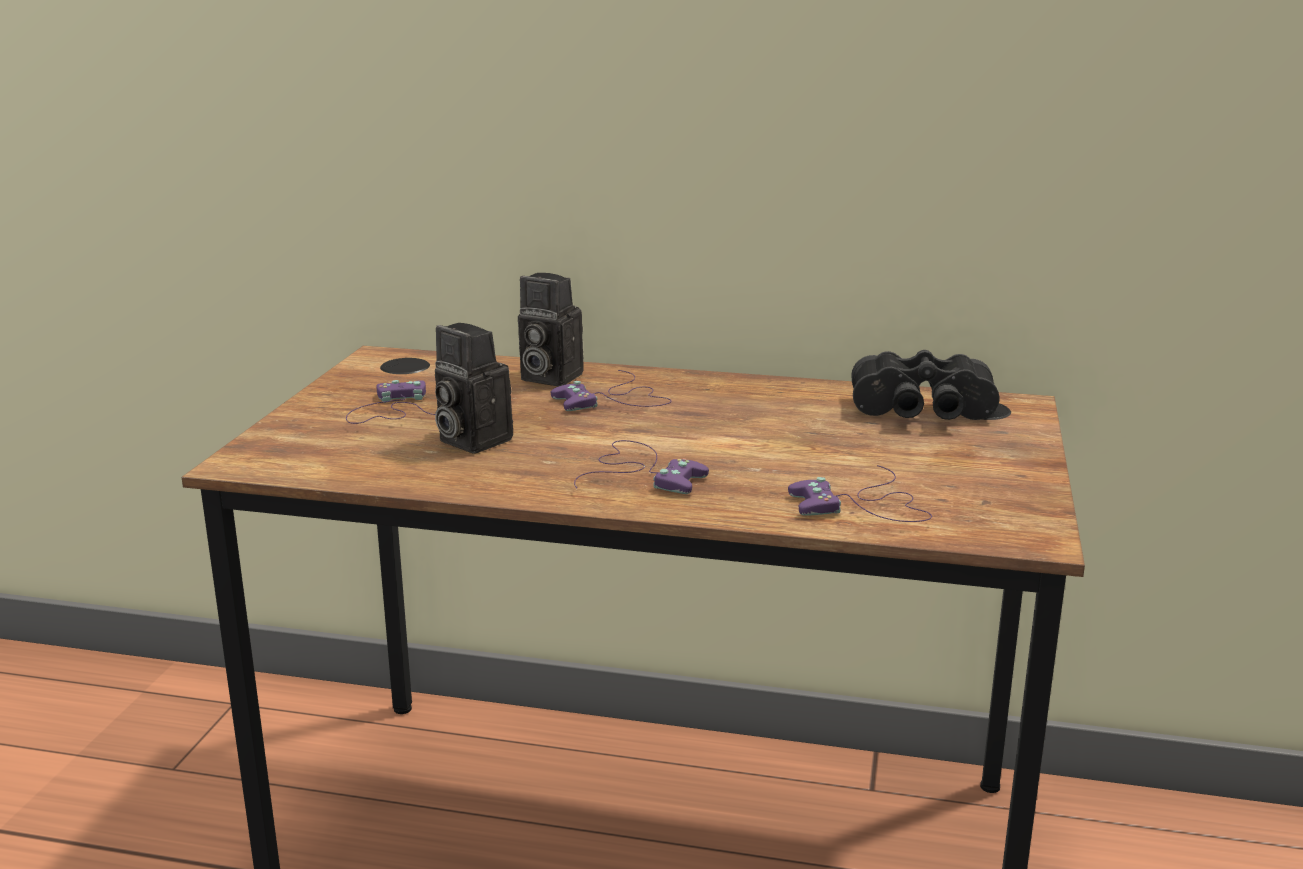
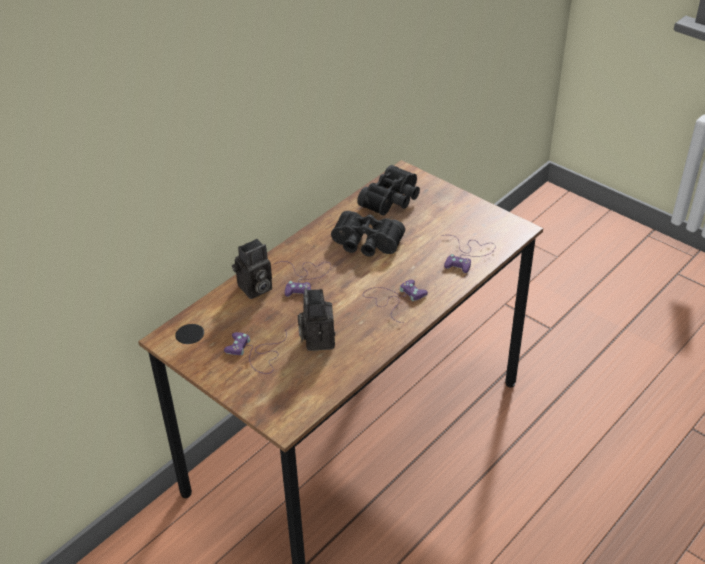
camera: 60 degrees left, 20 degrees up
camera [435,323,513,454] -> camera turned 105 degrees clockwise [298,288,335,351]
none -> black binoculars [331,211,405,256]

